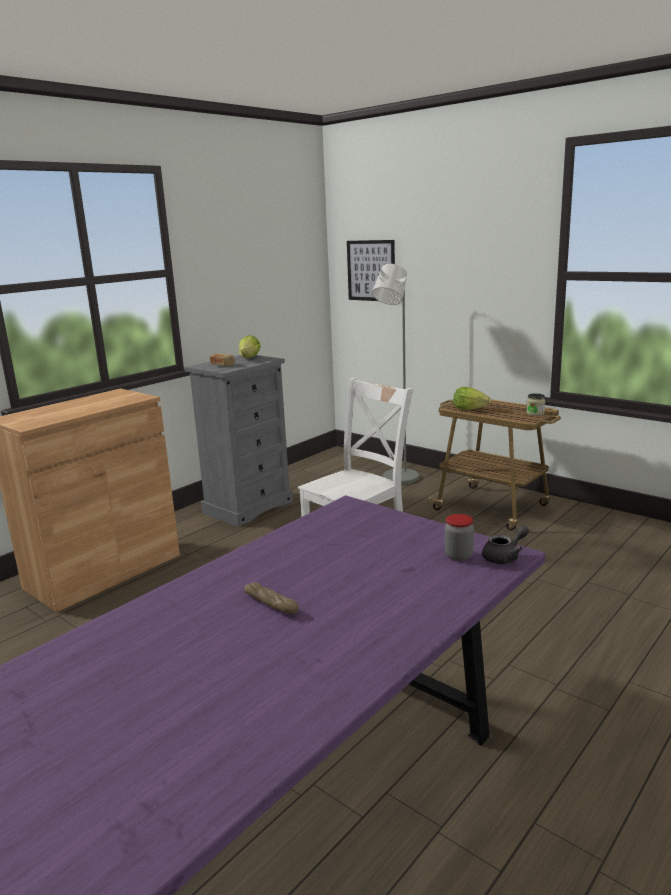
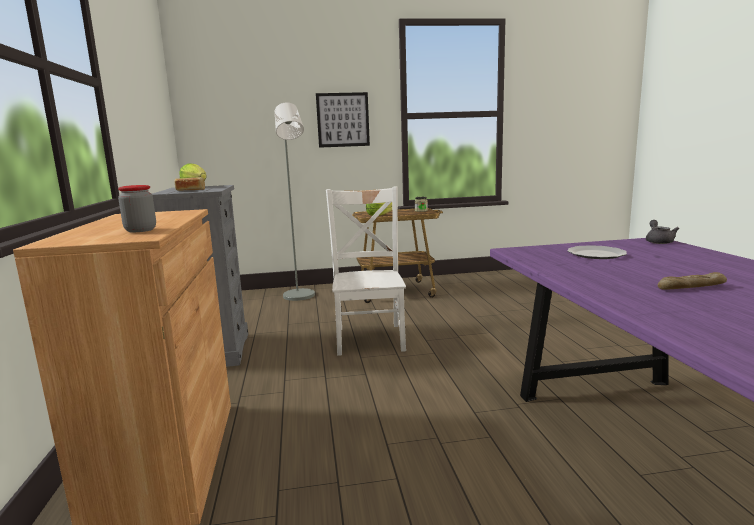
camera: 50 degrees left, 5 degrees down
picture [347,240,395,301] -> picture moved to [316,92,370,148]
jar [445,514,474,561] -> jar moved to [118,185,156,232]
none -> plate [567,245,627,259]

